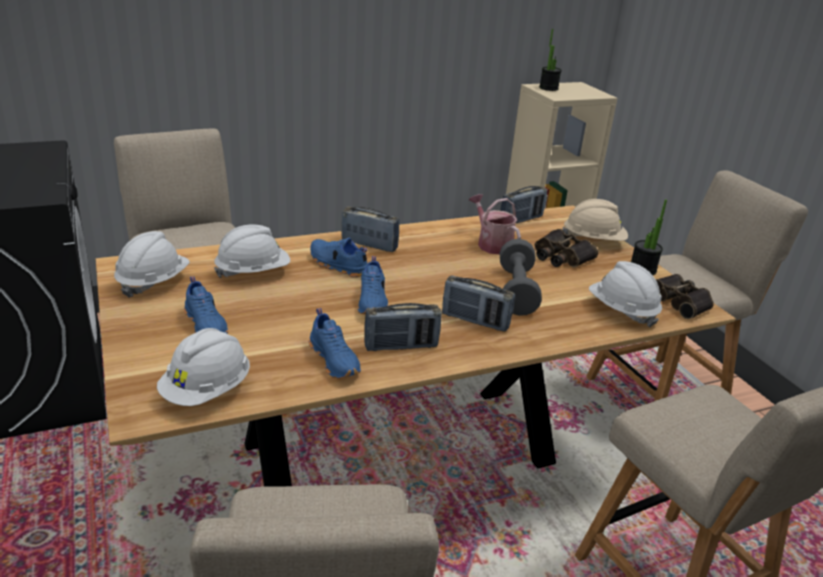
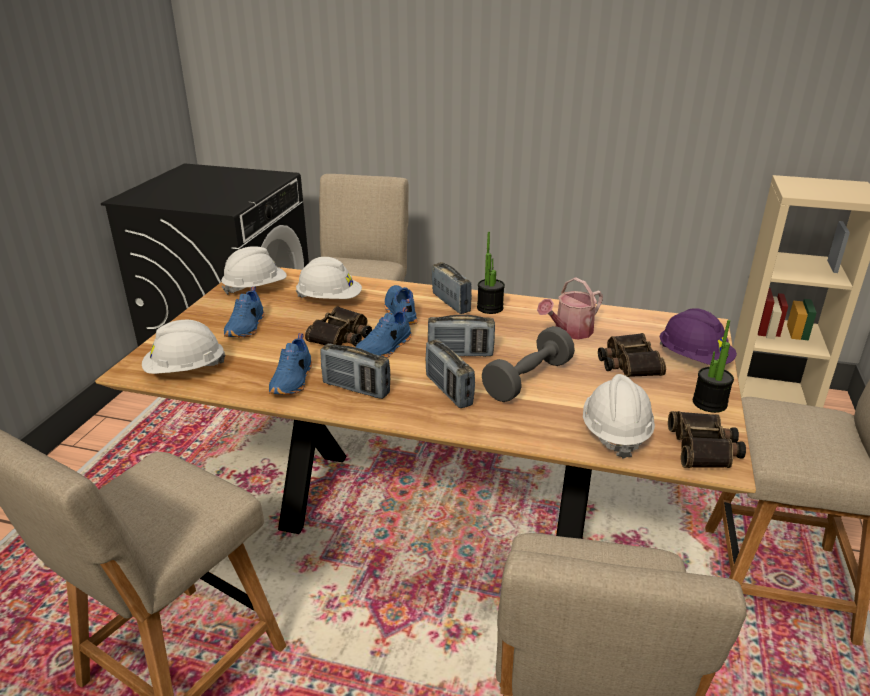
camera: 40 degrees right, 0 degrees up
watering can [469,194,521,254] -> watering can turned 135 degrees counterclockwise [537,277,603,339]
radio [500,186,547,223] -> radio moved to [428,314,495,357]
potted plant [539,29,562,91] -> potted plant moved to [477,232,505,314]
beige hard hat [562,199,628,241] -> purple hard hat [659,308,737,365]
none -> binoculars [305,306,372,346]

